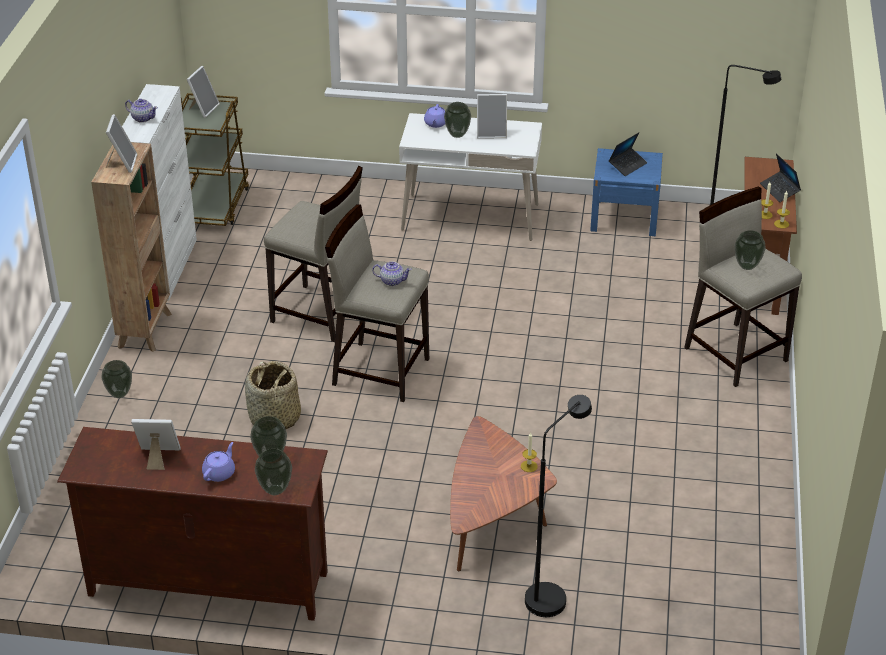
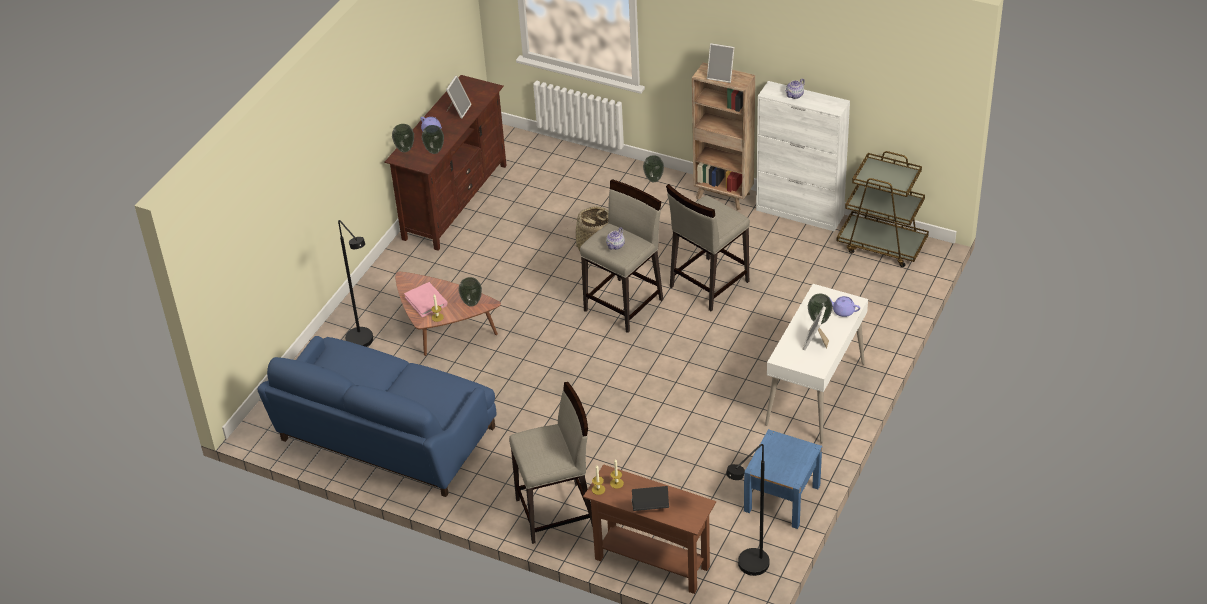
camera: 110 degrees right, 5 degrees up
picture frame [187,66,220,118] -> none
laptop [609,133,647,176] -> none
vase [735,230,766,270] -> vase moved to [458,277,482,307]
none -> blue sofa [258,336,496,497]
none -> pink book [404,282,448,317]

